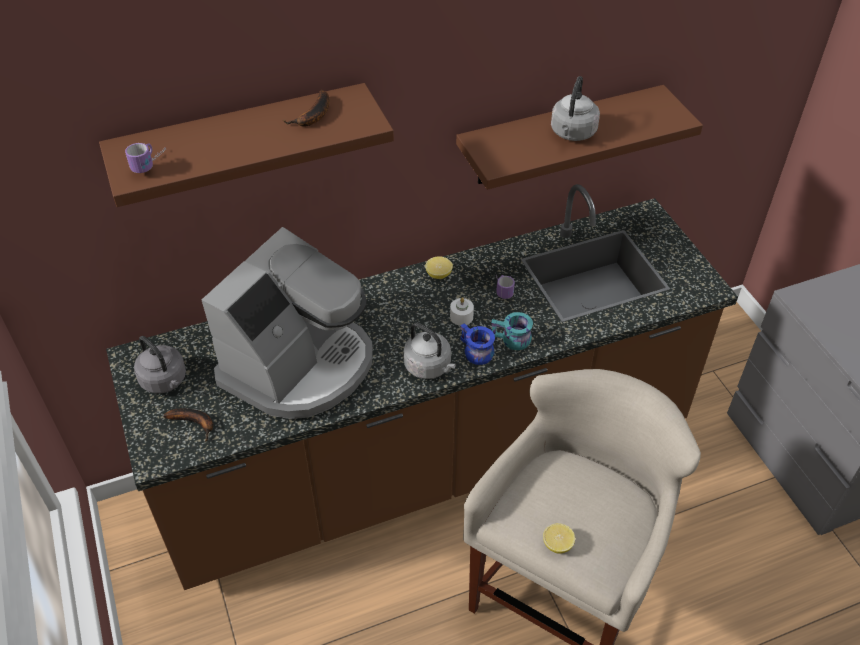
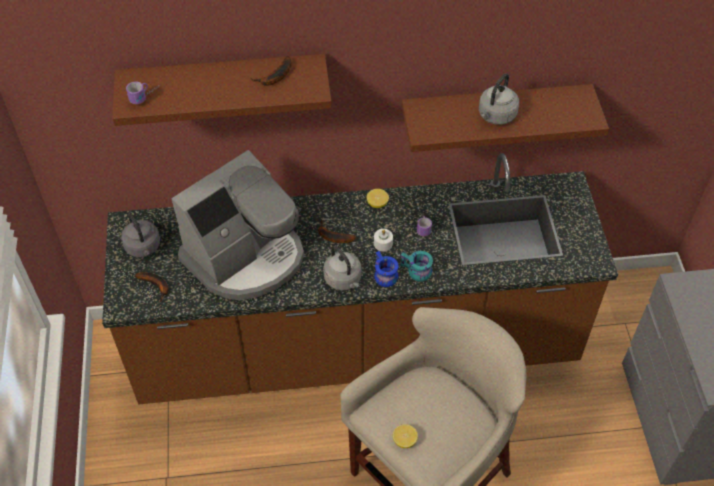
camera: 15 degrees right, 5 degrees up
none -> banana [318,220,356,243]

